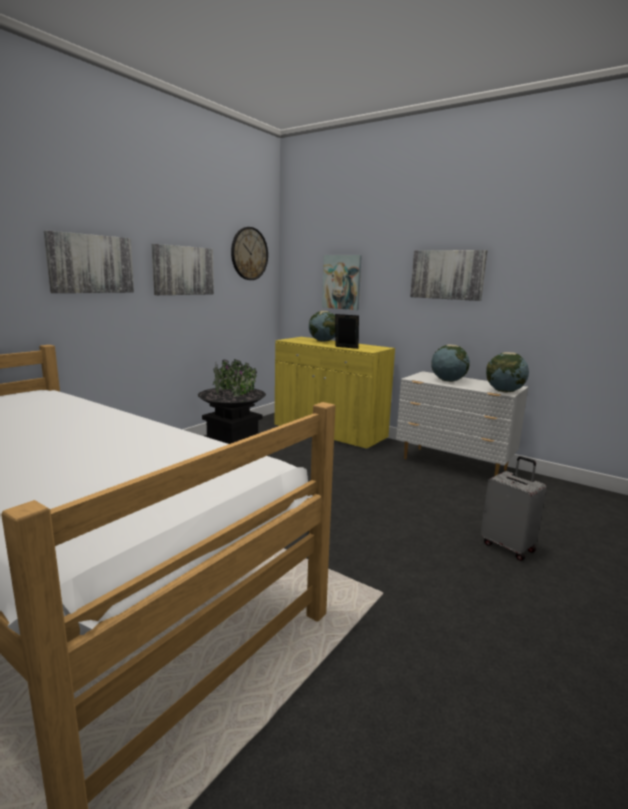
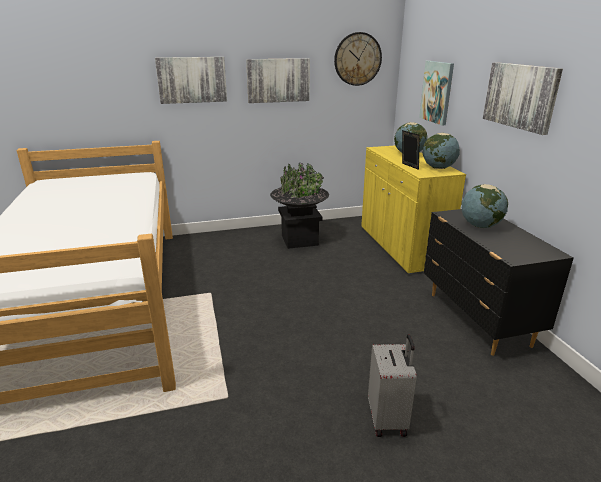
camera: 40 degrees right, 10 degrees up
white dresser [396,371,528,476] -> black dresser [424,209,574,356]
globe [486,352,529,393] -> globe moved to [423,133,460,169]

